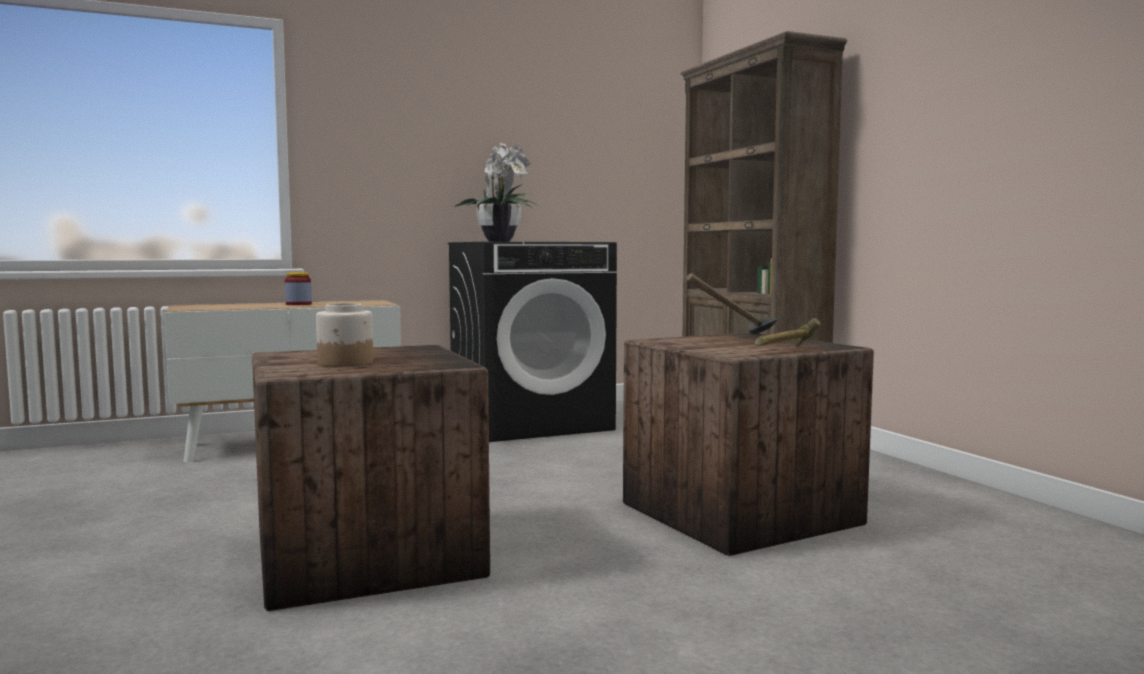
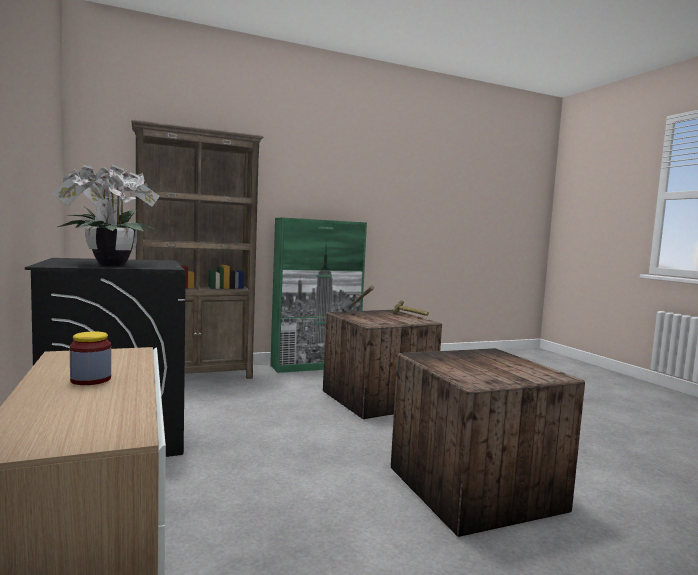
camera: 90 degrees left, 0 degrees up
jar [316,303,373,367] -> none
none -> green cabinet [270,217,367,373]

